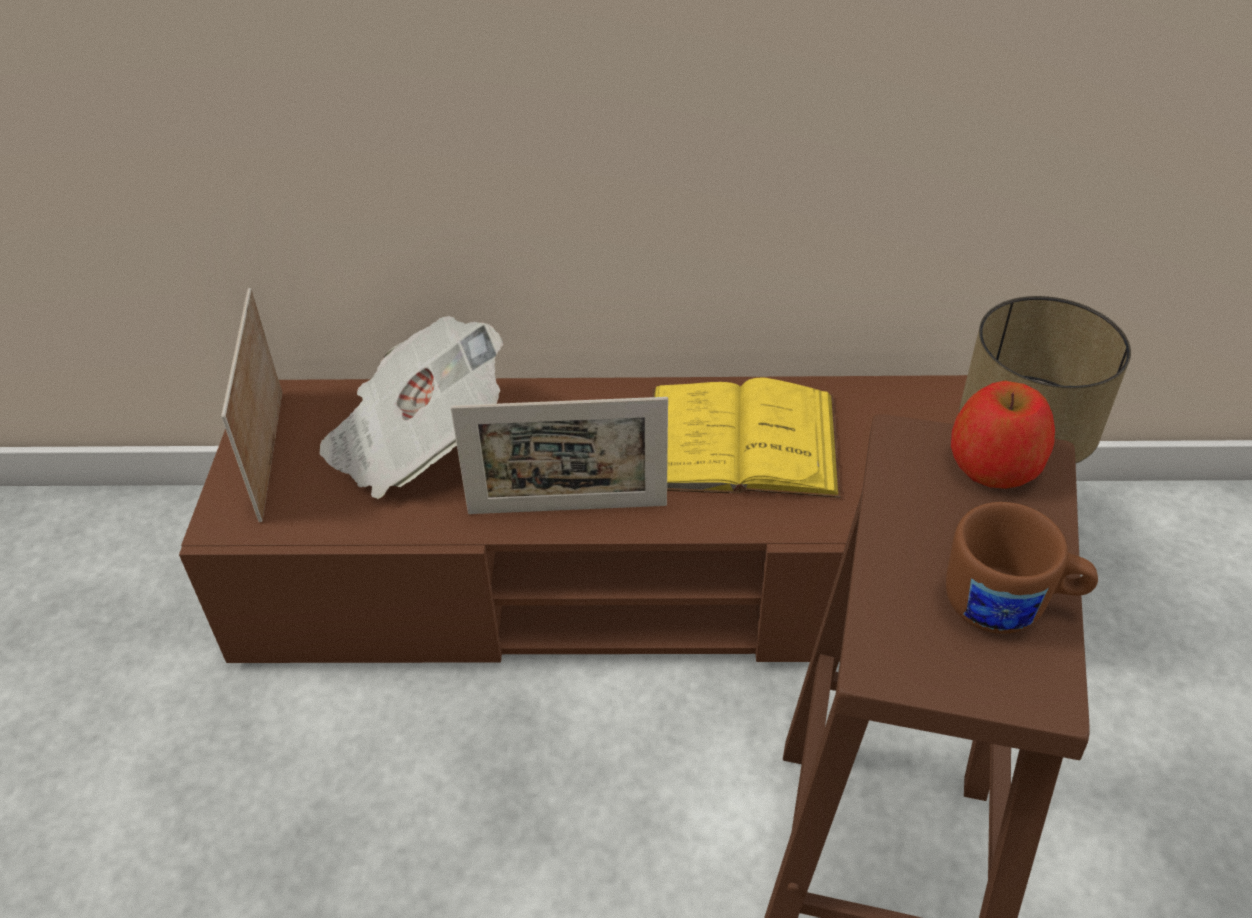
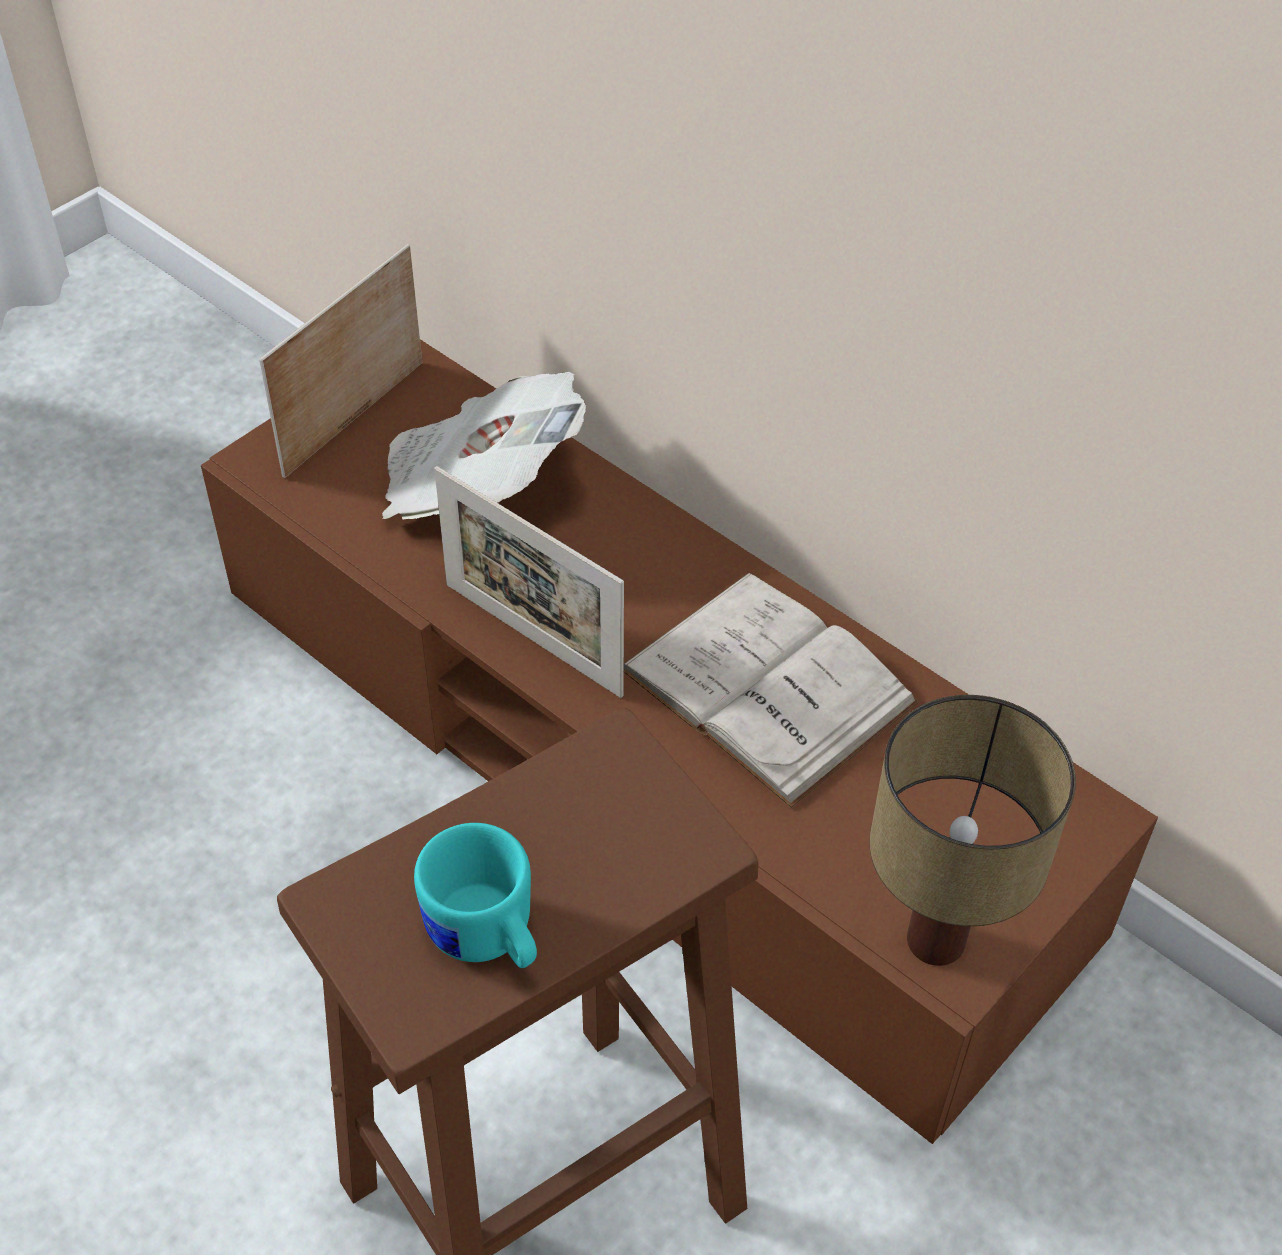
camera: 40 degrees right, 5 degrees up
yellow book [652,378,841,498] -> white book [624,573,919,808]
brown mug [946,502,1098,634] -> turquoise mug [414,823,537,968]
apple [951,381,1055,489] -> none

